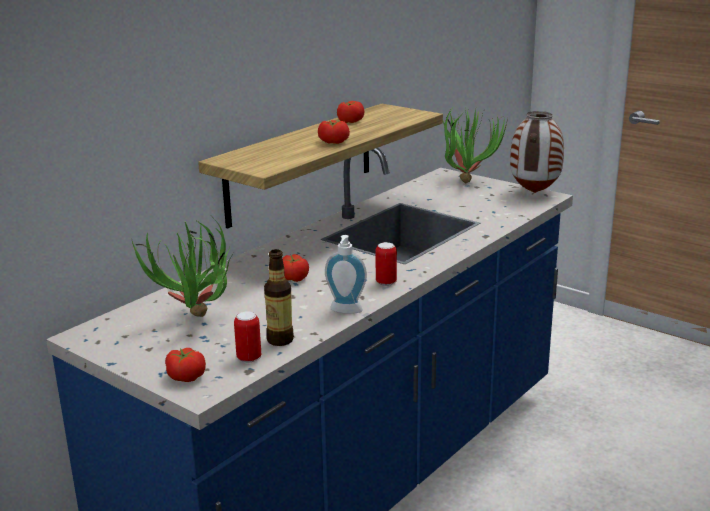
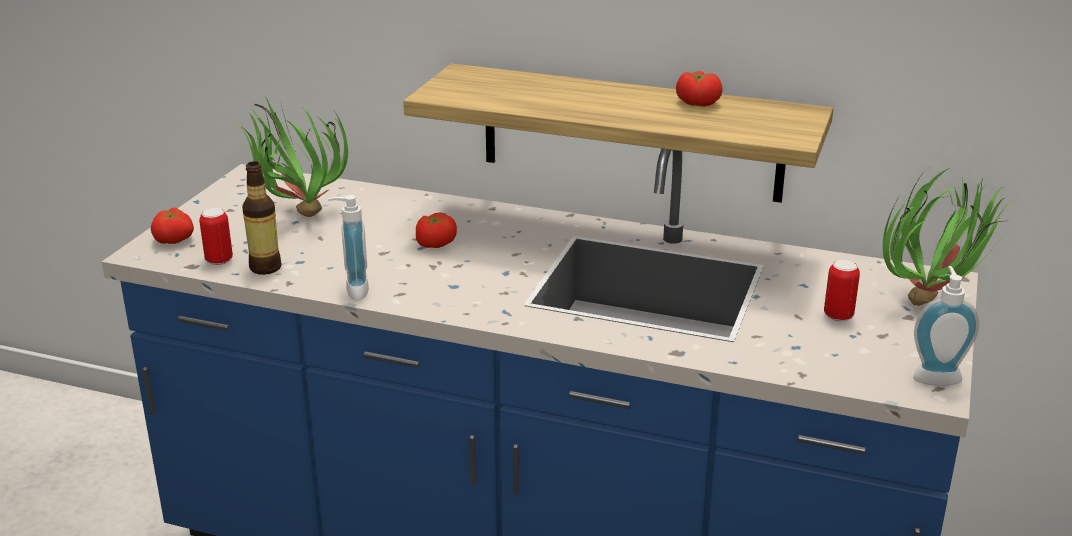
camera: 70 degrees right, 5 degrees up
tomato [318,120,350,144] -> none
can [375,242,397,286] -> can moved to [824,260,860,321]
vase [510,111,564,193] -> soap dispenser [913,266,979,386]

